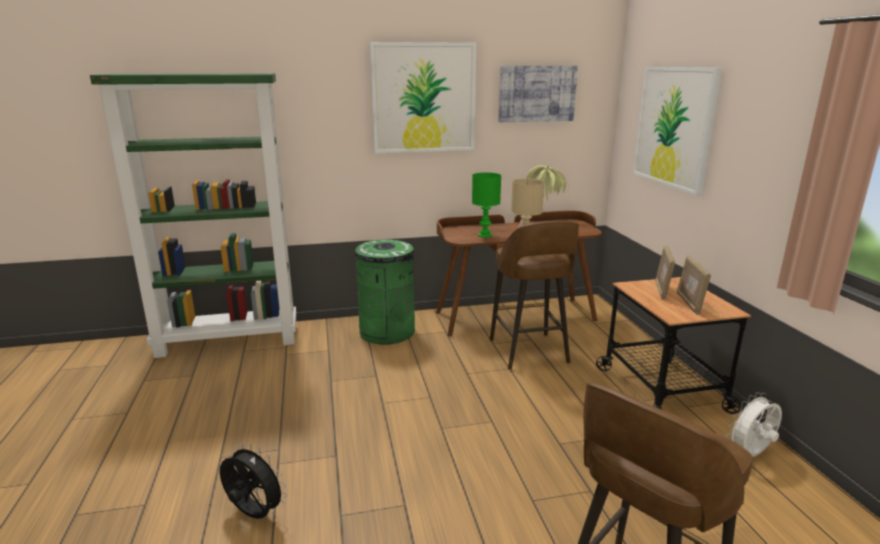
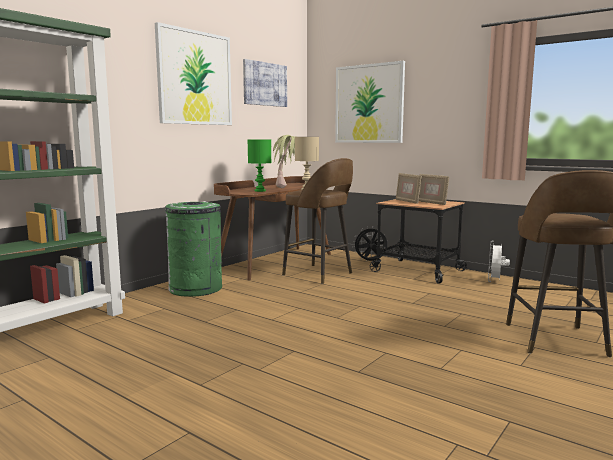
camera: 40 degrees left, 10 degrees down
black fan [220,443,287,519] -> black fan moved to [353,226,387,261]

